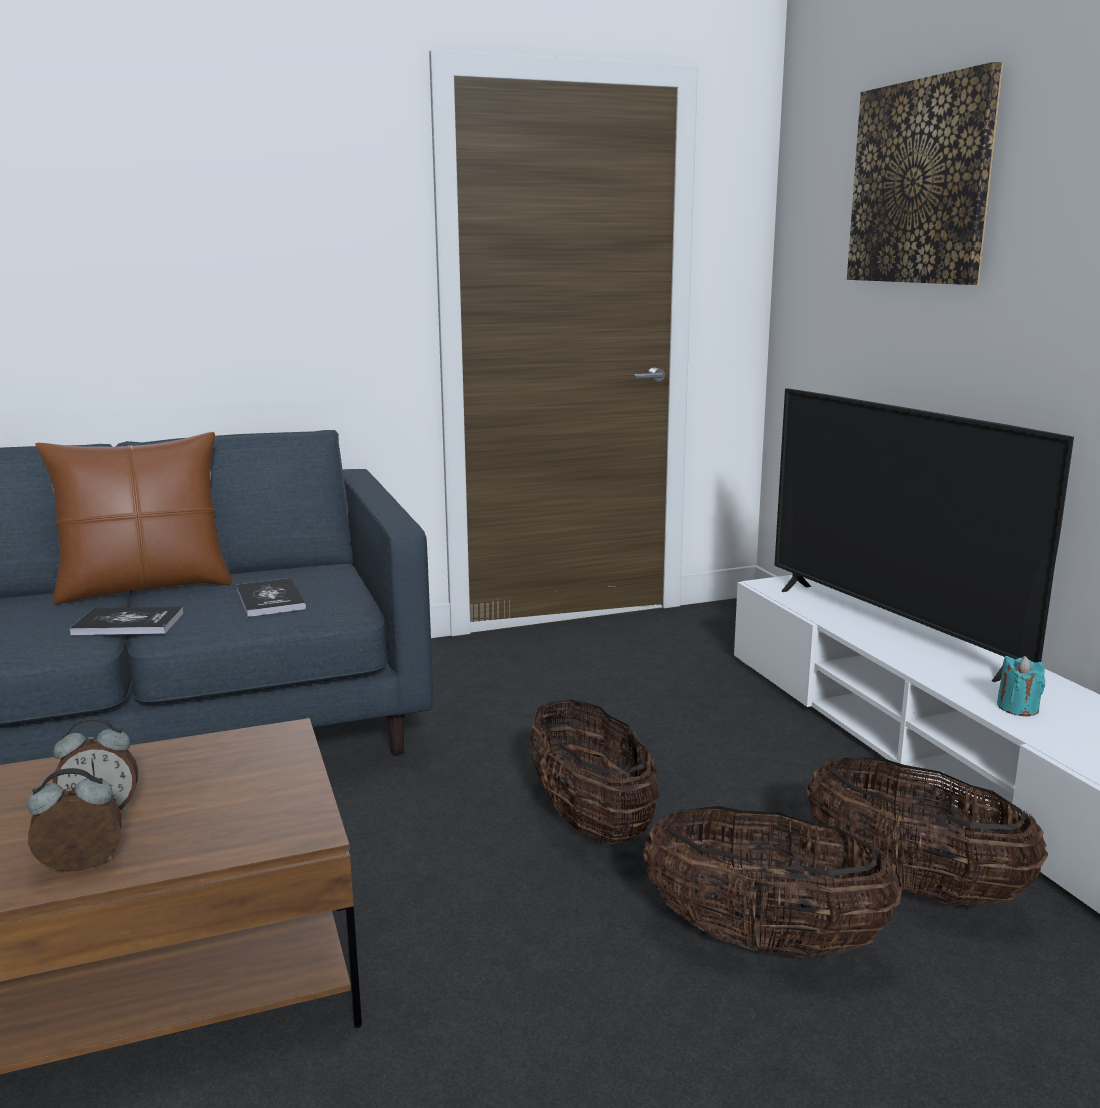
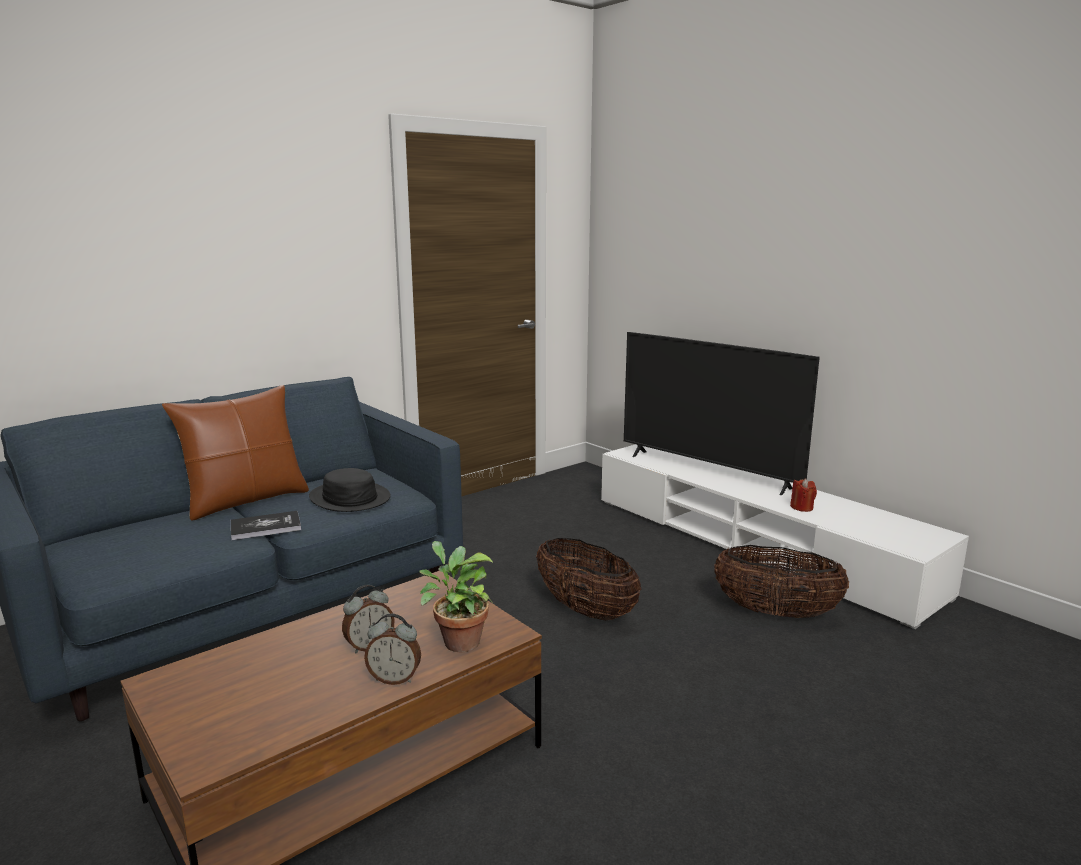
camera: 20 degrees left, 0 degrees up
alarm clock [27,768,122,872] -> alarm clock turned 135 degrees counterclockwise [364,614,421,685]
book [236,578,306,617] -> black hat [309,468,391,512]
basket [644,806,902,958] -> none
picture [847,62,1003,285] -> none
turquoise candle [997,656,1045,716] -> red candle [790,479,817,512]
none -> potted plant [420,541,493,653]

